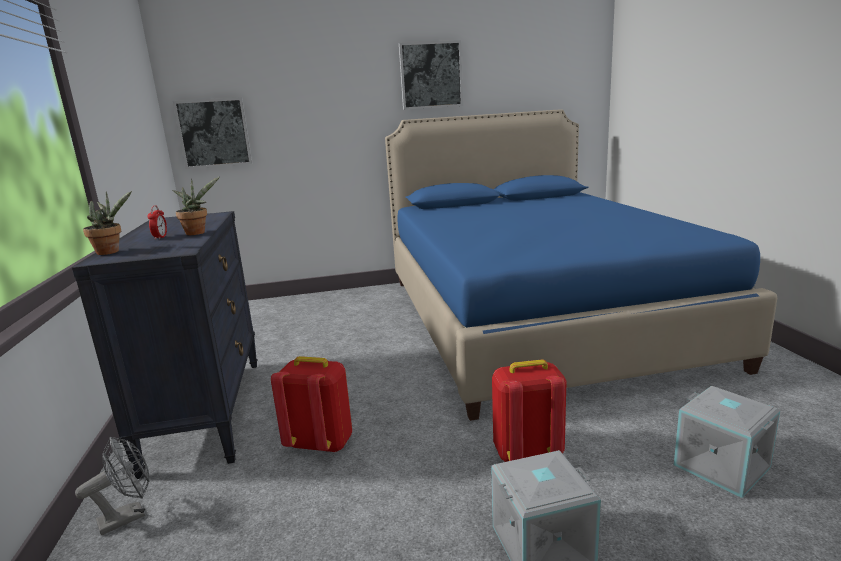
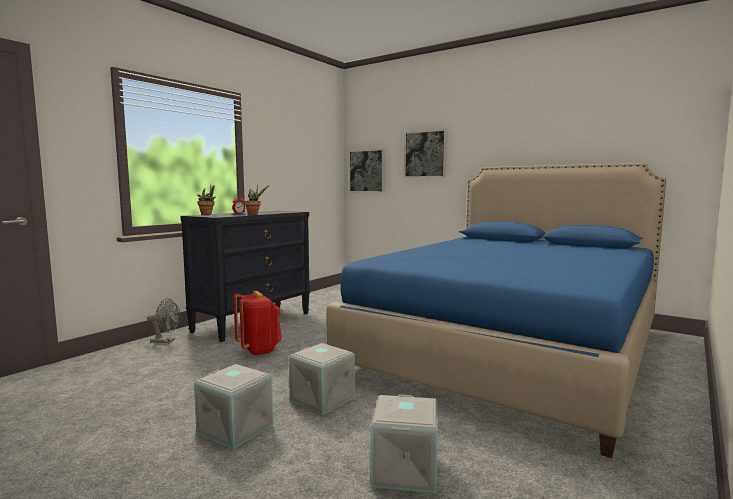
camera: 45 degrees right, 10 degrees down
picture [399,40,463,110] -> picture moved to [404,129,447,178]
red backpack [492,360,567,462] -> grey storage box [289,343,355,415]

